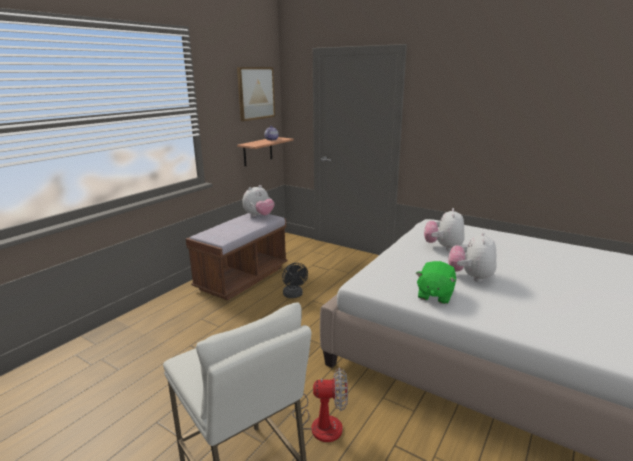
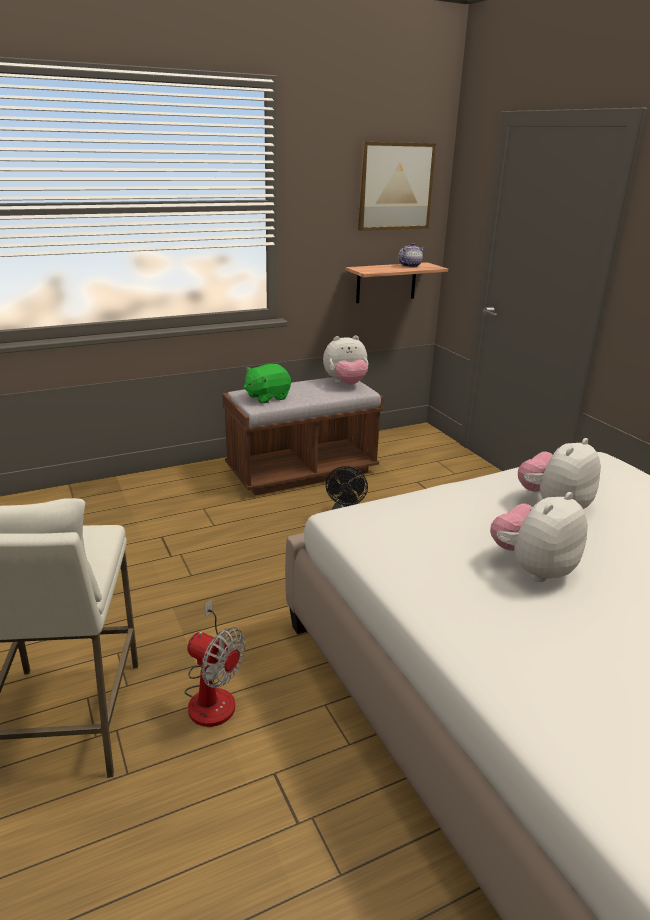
camera: 30 degrees right, 5 degrees up
green plush toy [416,261,456,304] -> green plush toy moved to [243,364,291,404]

